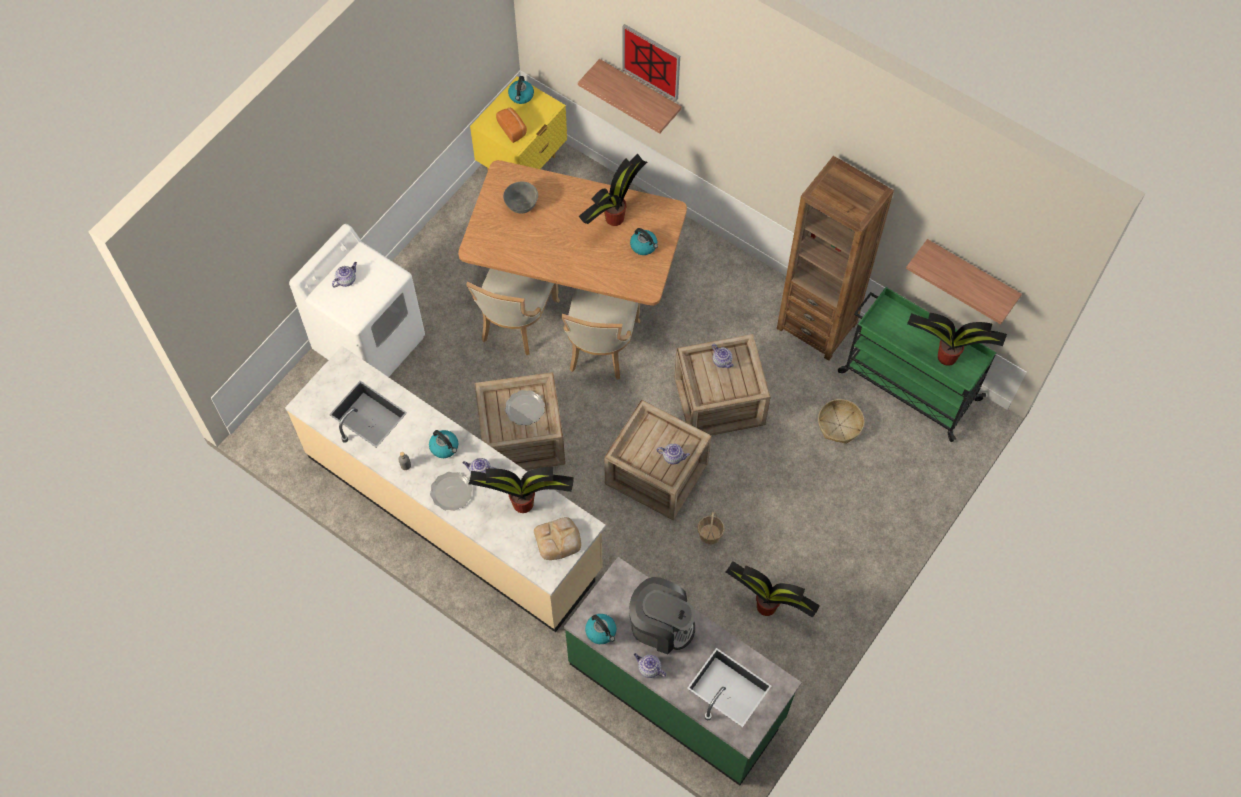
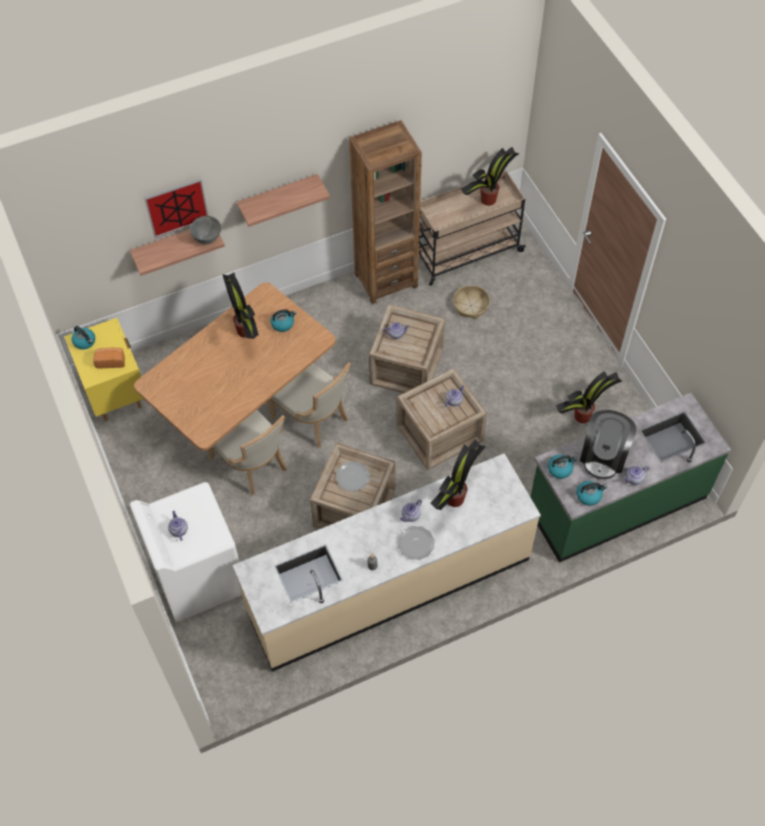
camera: 60 degrees left, 5 degrees down
kettle [429,430,458,458] -> kettle moved to [548,455,577,479]
grey bowl [503,182,538,213] -> grey bowl moved to [190,216,221,244]
bread [534,517,581,560] -> none
coffee machine [629,577,695,654] -> coffee machine turned 150 degrees clockwise [580,410,636,479]
basket [697,511,725,545] -> none
green cart [838,287,996,442] -> beige cart [419,171,526,286]
shelf [906,239,1022,324] -> shelf moved to [237,174,330,227]

